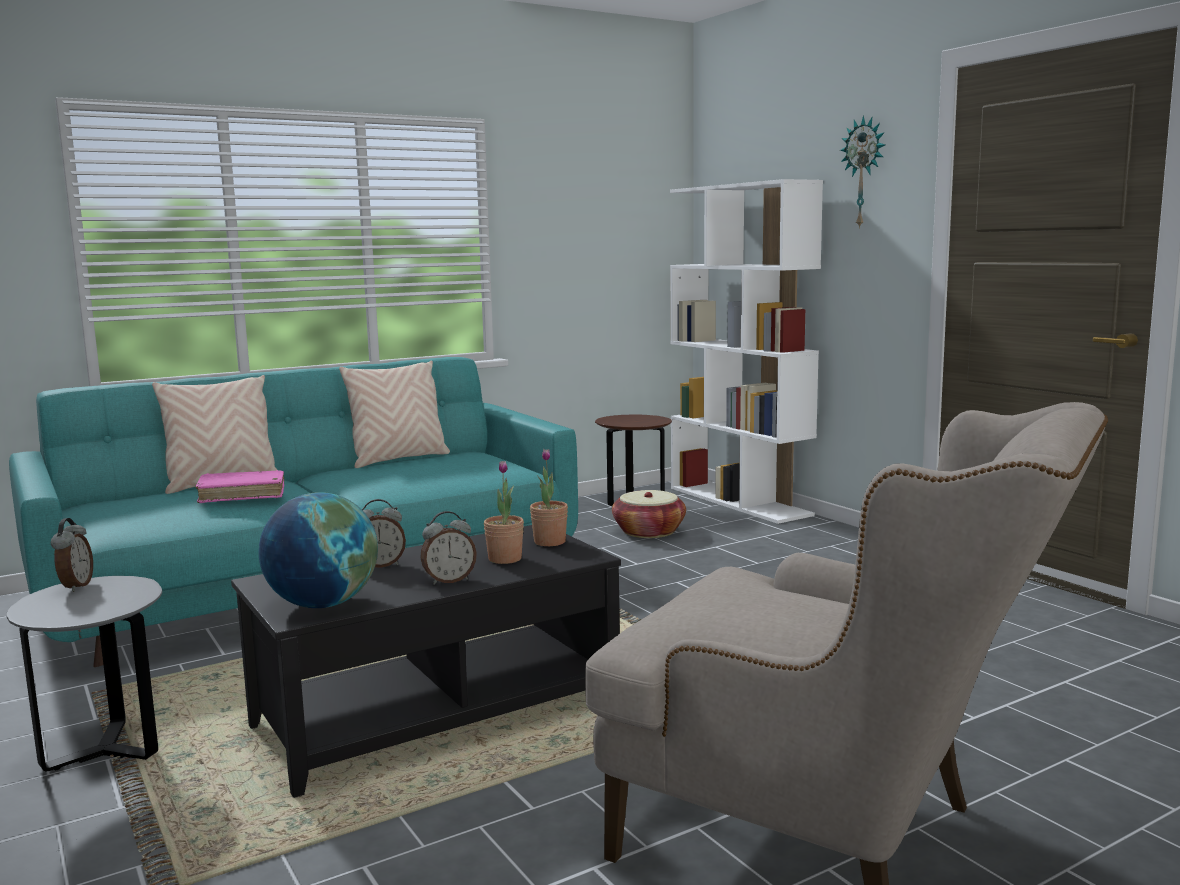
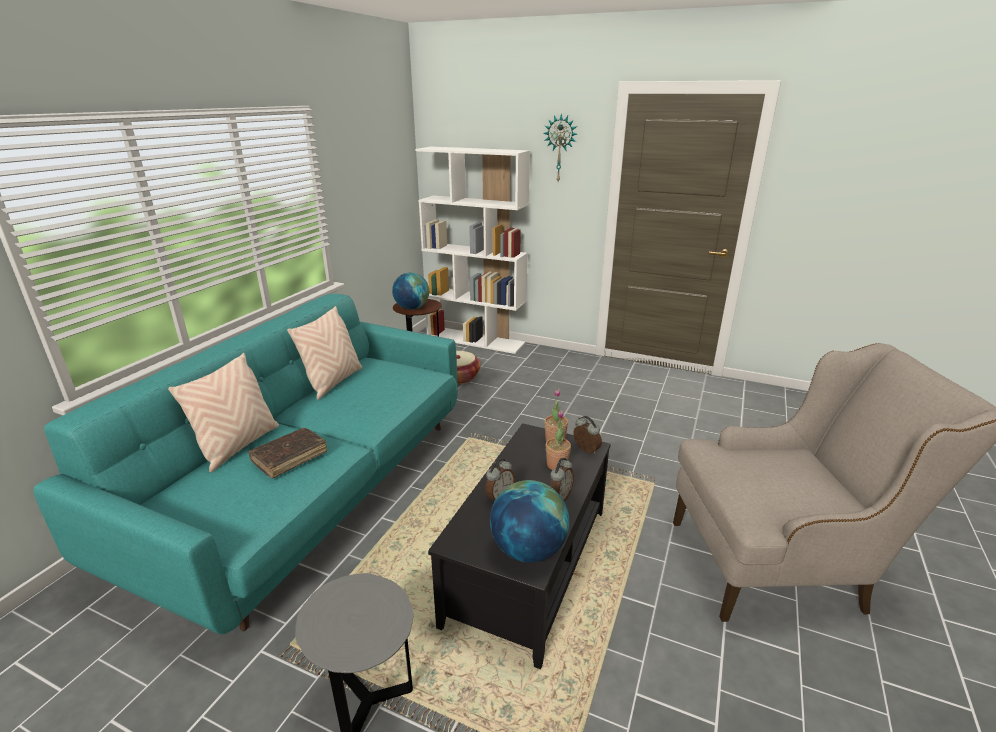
camera: 35 degrees left, 15 degrees up
alarm clock [51,518,93,592] -> alarm clock moved to [573,416,602,454]
pink book [196,470,284,503] -> brown book [248,428,327,479]
none -> globe [392,272,429,310]

